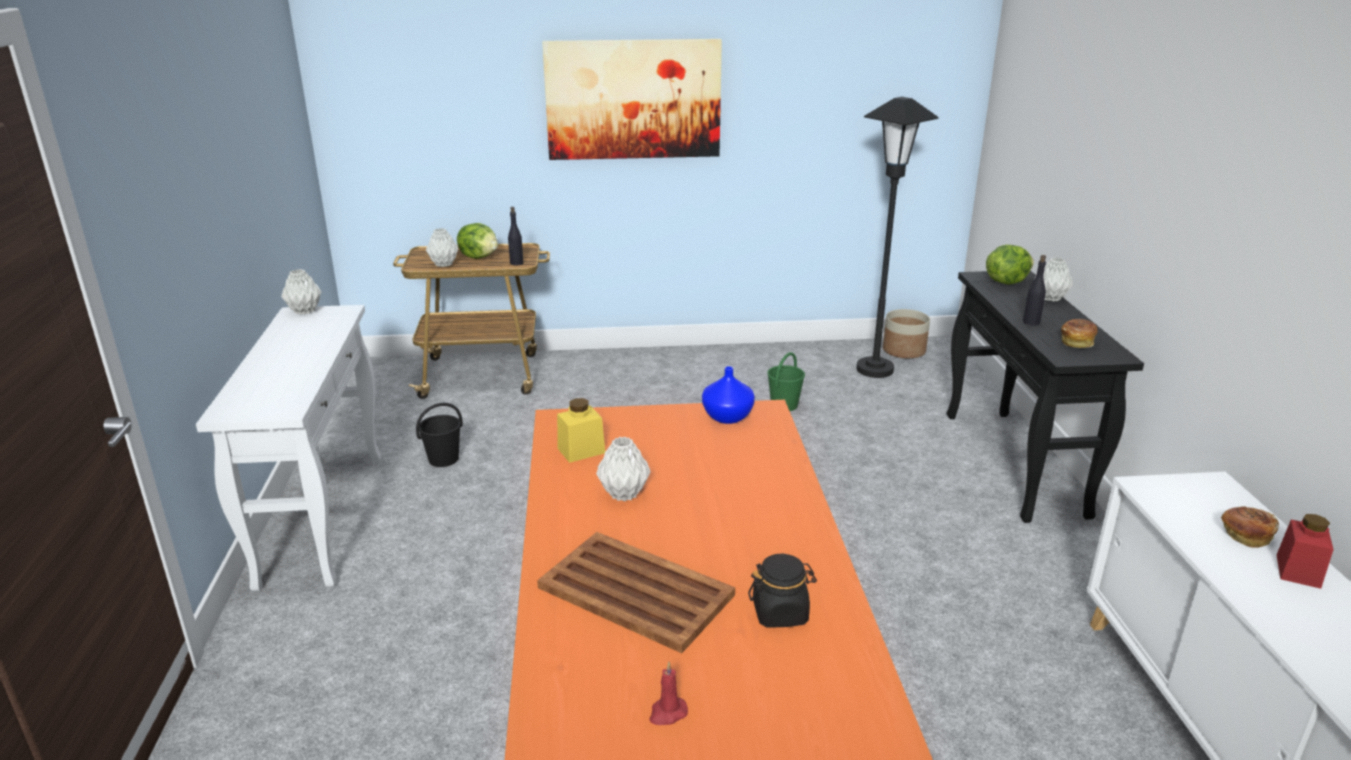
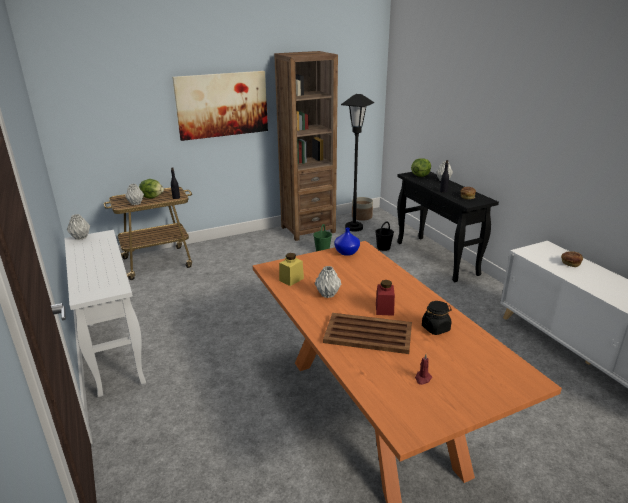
camera: 20 degrees left, 0 degrees up
black bucket [416,403,463,467] -> black bucket moved to [375,221,394,251]
red jar [1277,514,1334,589] -> red jar moved to [376,280,395,316]
none -> brown bookcase [274,51,338,241]

